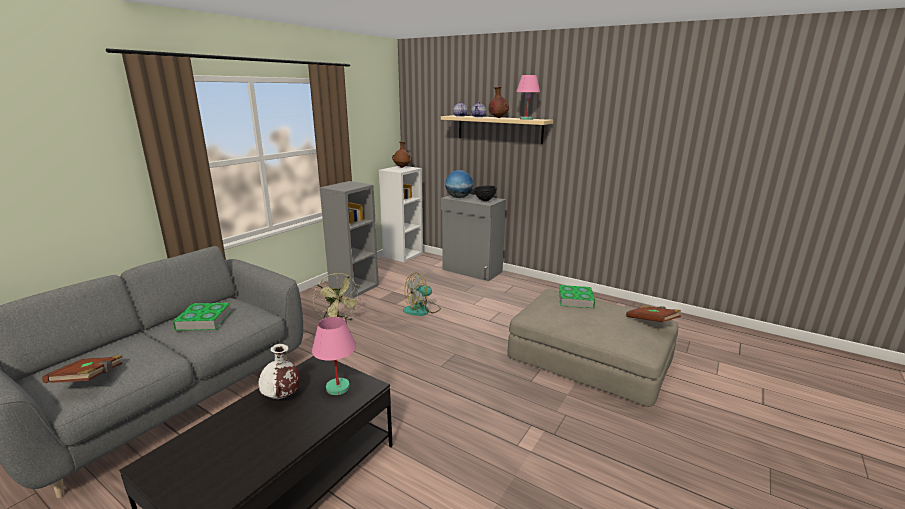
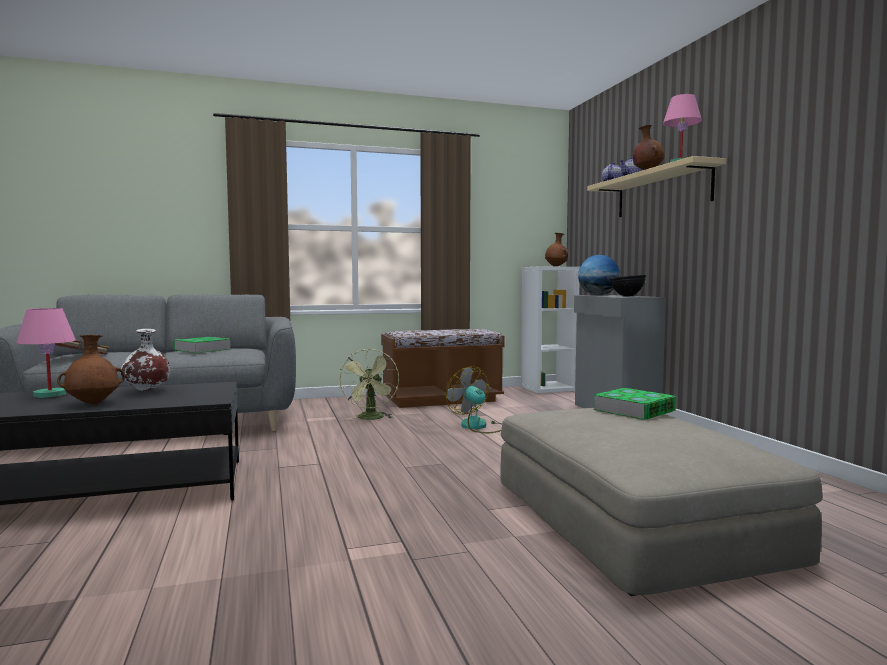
camera: 40 degrees right, 15 degrees down
pink table lamp [312,317,356,395] -> pink table lamp moved to [16,308,76,398]
grey bookcase [320,181,379,299] -> brown bench [381,329,505,408]
fan [403,272,441,316] -> fan turned 45 degrees clockwise [445,366,502,434]
brown book [626,305,681,322] -> none
none -> brown vase [57,335,125,404]

